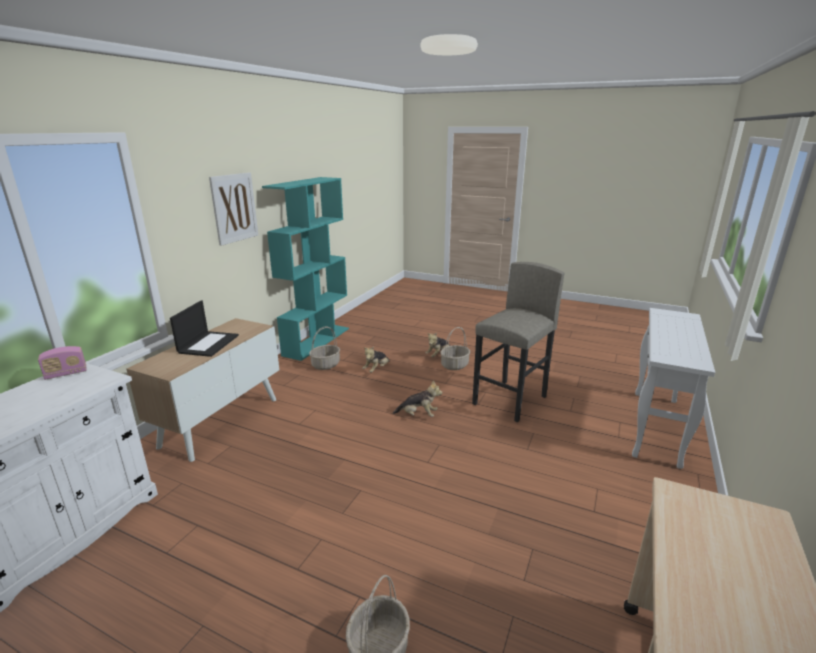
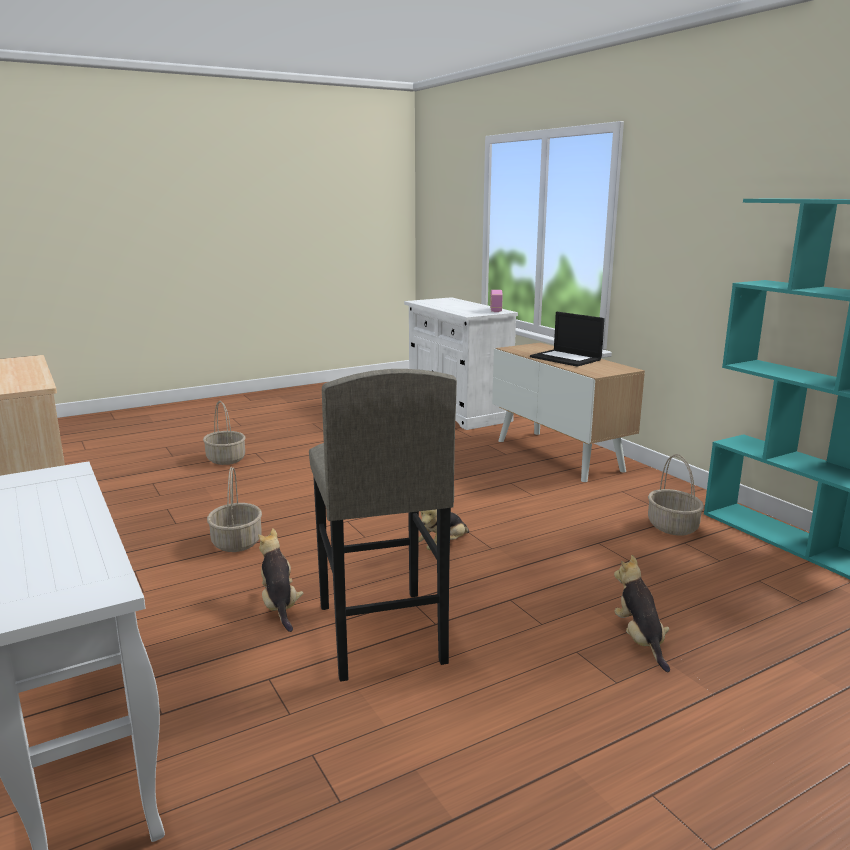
camera: 125 degrees right, 5 degrees down
picture [209,172,258,246] -> none
plush toy [362,346,390,373] -> plush toy moved to [258,528,303,632]
basket [440,327,470,370] -> basket moved to [207,467,262,552]

